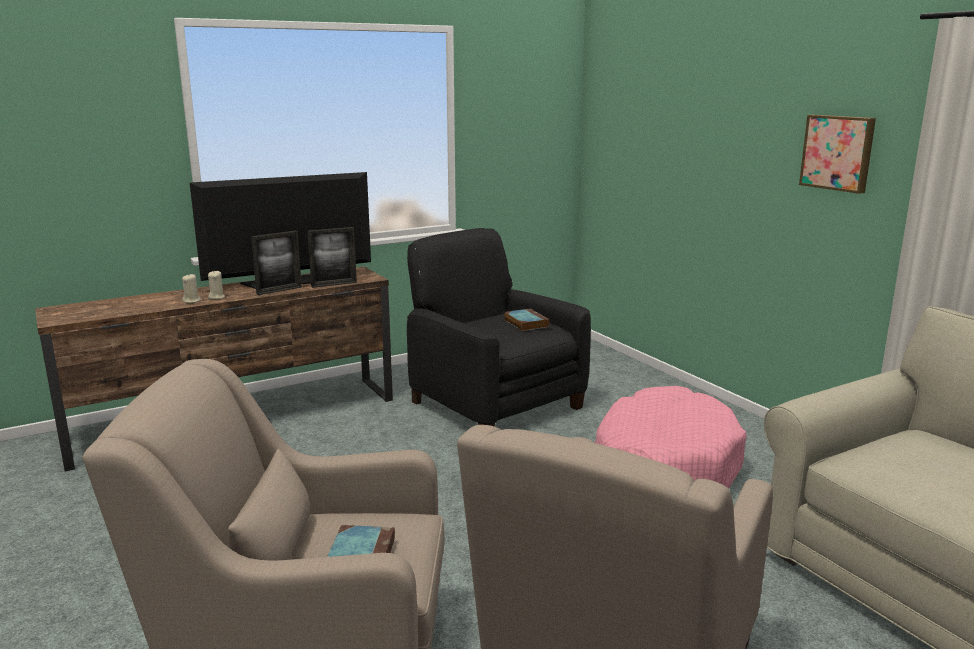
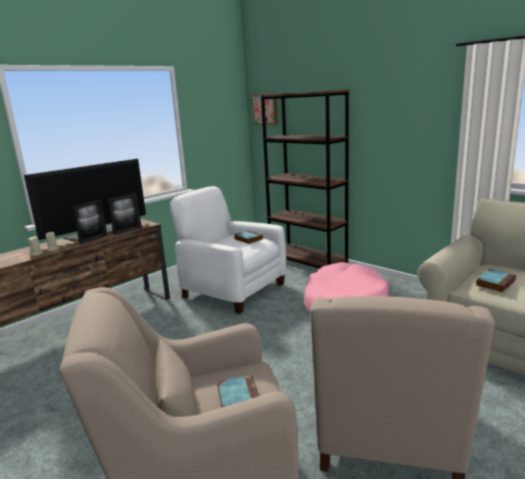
camera: 15 degrees left, 0 degrees up
black armchair [407,228,591,427] -> white armchair [170,186,286,314]
picture [799,115,876,194] -> picture moved to [252,93,278,125]
none -> brown bookcase [260,89,350,268]
none -> book [476,269,516,292]

